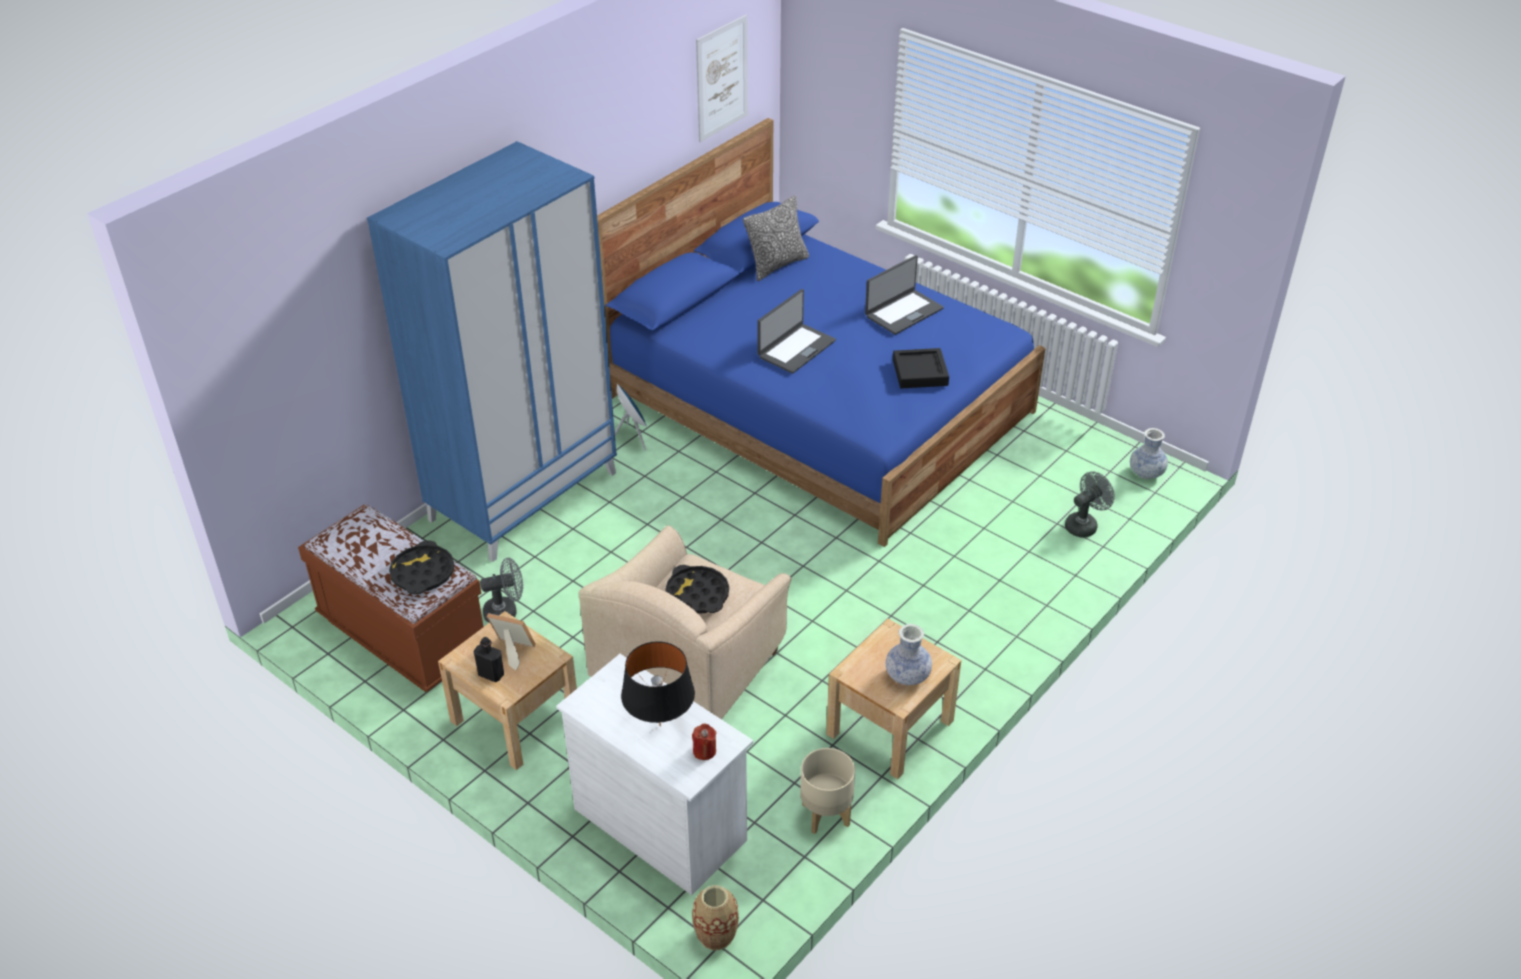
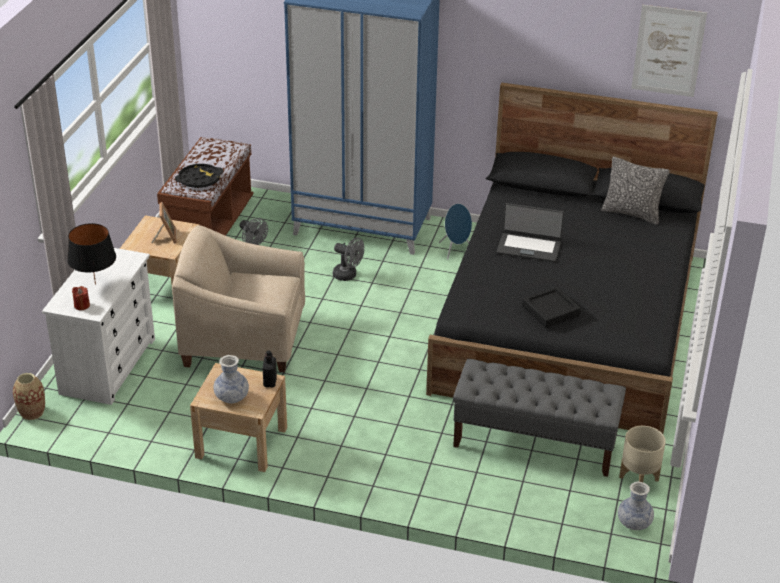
camera: 65 degrees right, 5 degrees down
black bottle [474,637,504,682] -> black bottle moved to [262,351,277,387]
blue bed [597,118,1046,547] -> black bed [426,82,718,434]
black tray [665,565,729,614] -> none
beige planter [800,748,855,834] -> beige planter moved to [619,426,666,482]
laptop [865,255,944,335] -> none
grey fan [1065,471,1115,538] -> grey fan moved to [333,238,364,281]
none -> grey bench [453,359,626,477]

